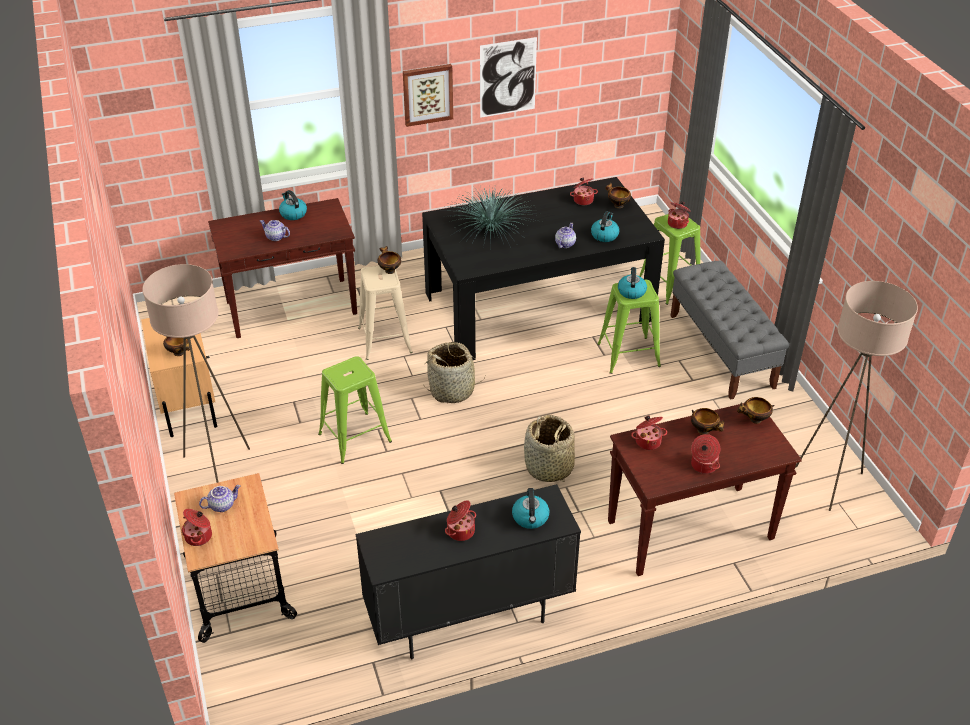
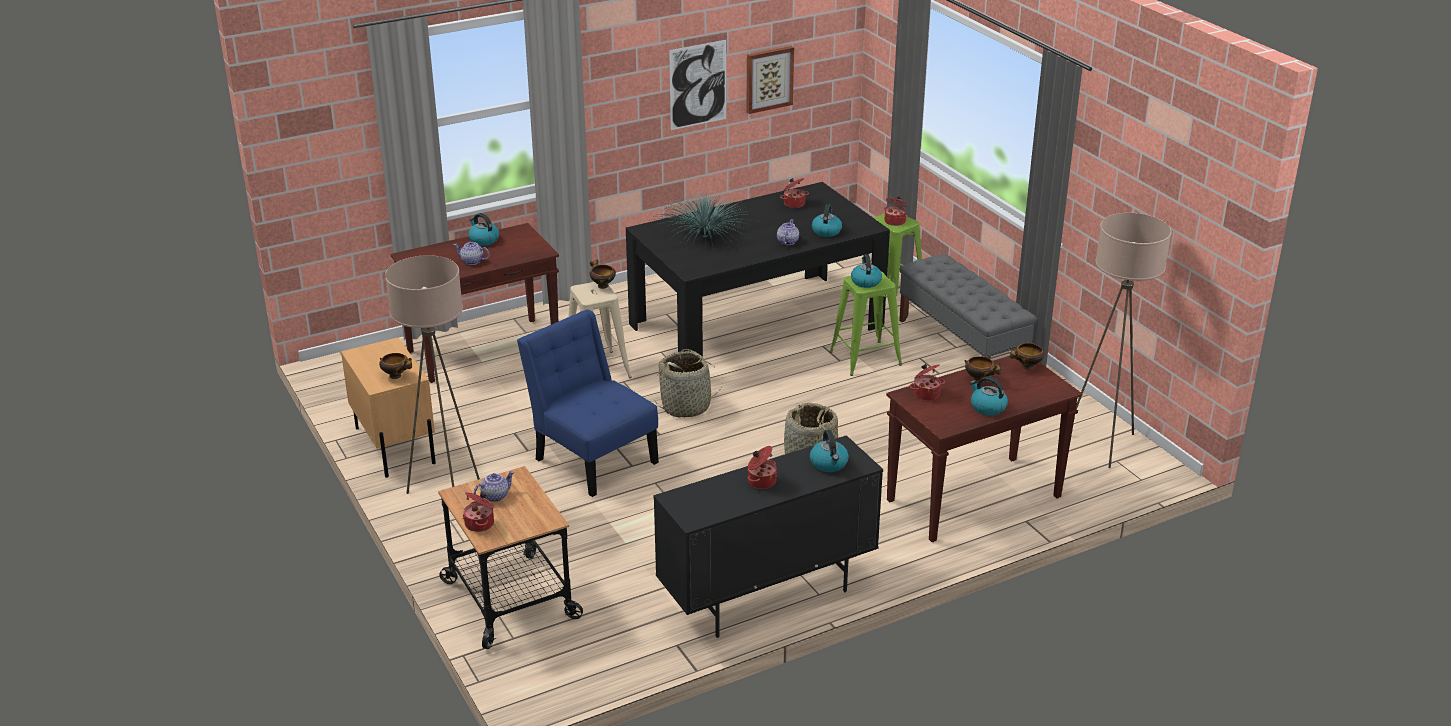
camera: 10 degrees left, 10 degrees down
green stool [318,356,392,464] -> blue chair [517,310,659,497]
picture [403,64,453,127] -> picture moved to [746,46,794,114]
bowl [605,183,631,208] -> none
cooking pot [691,434,720,474] -> kettle [970,376,1008,416]

